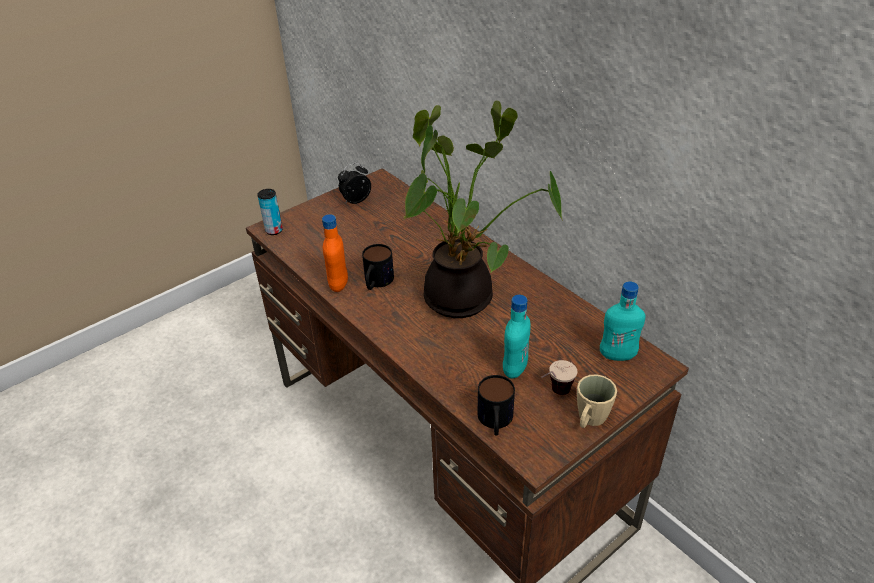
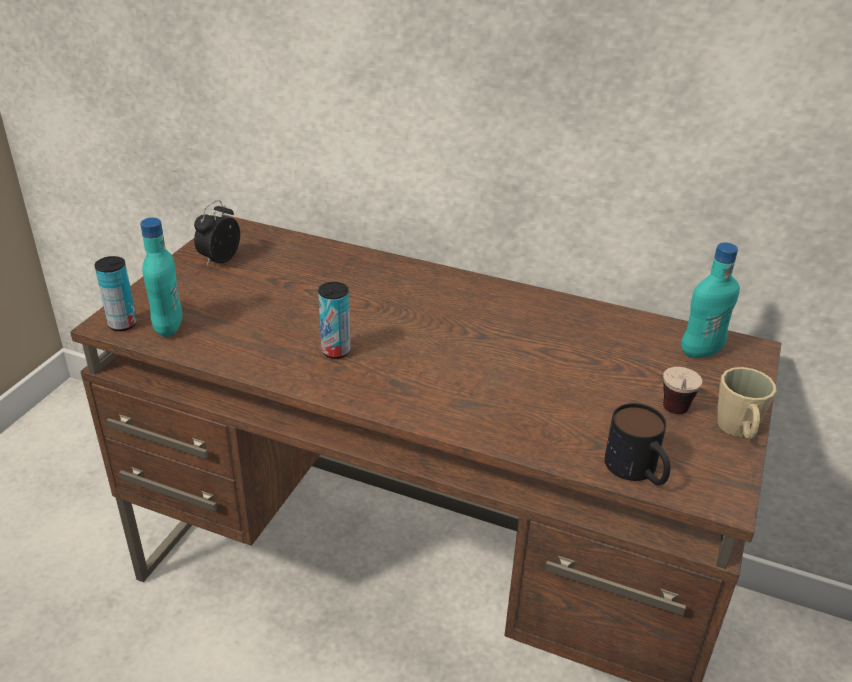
camera: 30 degrees left, 5 degrees down
orange bottle [322,214,348,292] -> none
mug [362,244,394,290] -> can [318,282,351,359]
potted plant [404,101,563,318] -> none
turquoise bottle [503,295,531,379] -> turquoise bottle moved to [140,218,182,337]

